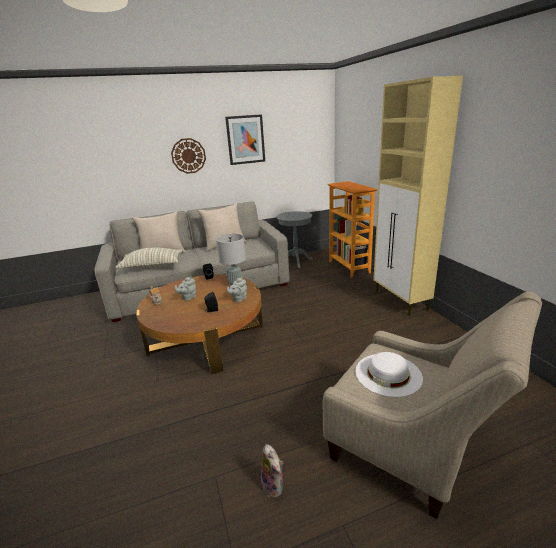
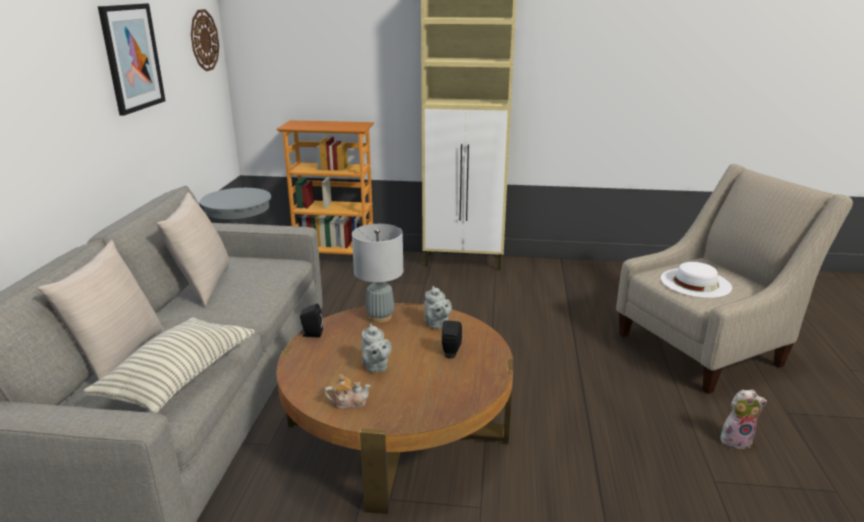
camera: 65 degrees left, 0 degrees up
wall clock [171,138,206,174] -> wall clock moved to [191,9,219,71]

